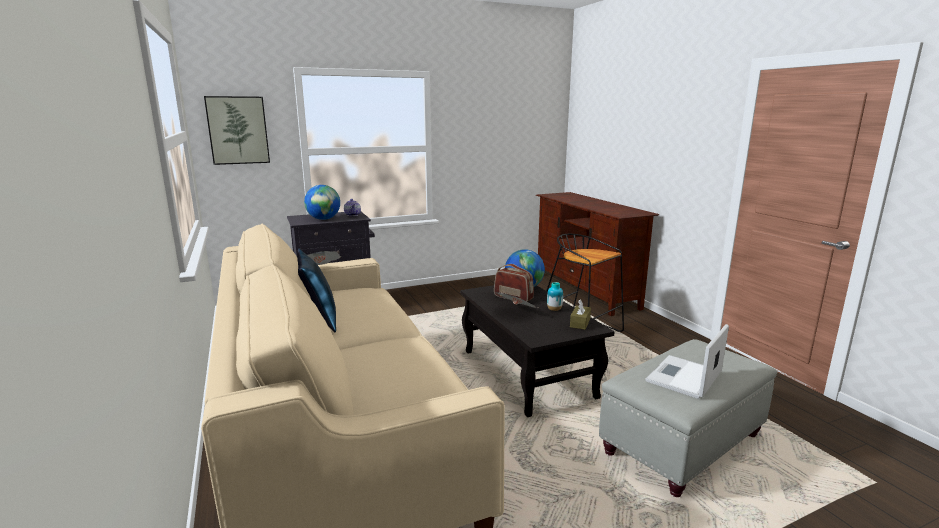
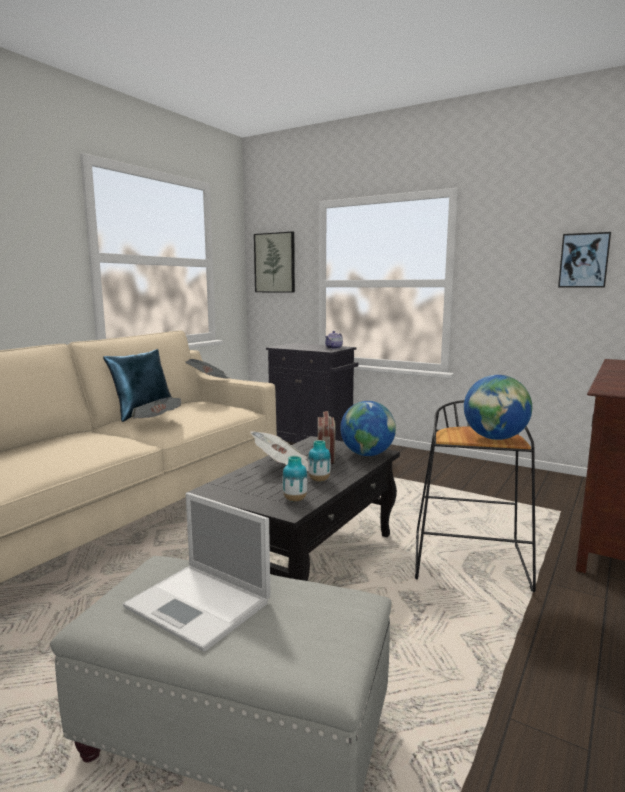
camera: 55 degrees right, 5 degrees down
globe [304,185,340,220] -> globe moved to [464,375,532,440]
brown tissue box [570,299,591,330] -> vase [283,456,307,502]
laptop [646,324,729,399] -> laptop turned 150 degrees counterclockwise [123,493,271,652]
none -> newspaper [131,397,181,419]
none -> picture [558,232,611,287]

